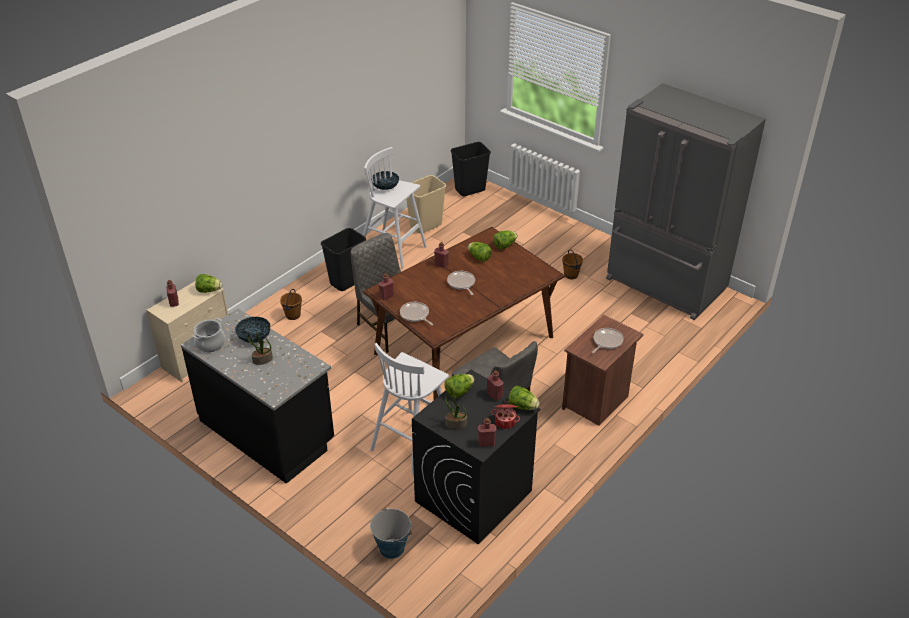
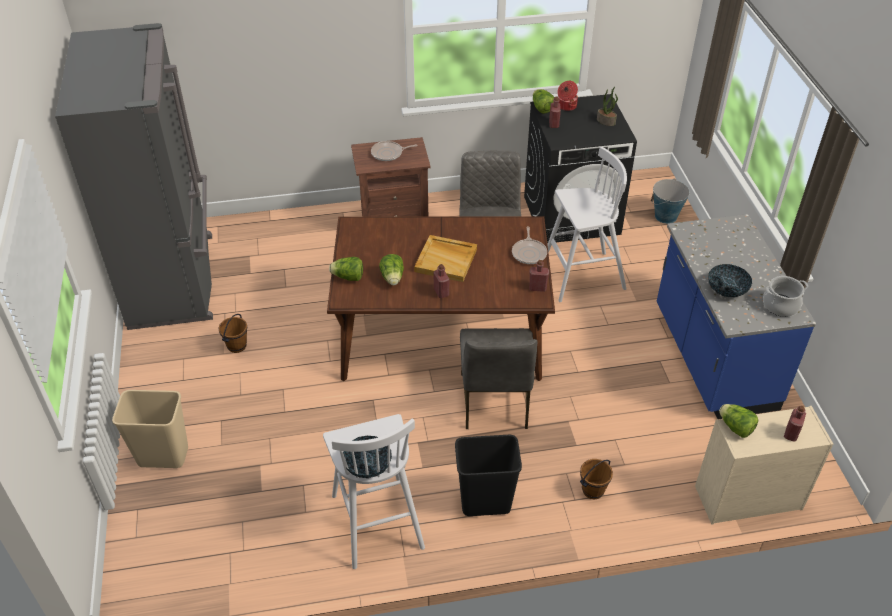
camera: 140 degrees left, 5 degrees up
black counter [181,308,334,484] -> blue counter [657,214,816,419]
potted plant [248,332,273,365] -> none
beige trash can [406,175,446,233] -> beige trash can moved to [112,390,188,468]
lettuce [445,374,475,398] -> none
frying pan [447,271,475,295] -> beige tray [414,235,477,282]
black trash can [451,142,491,196] -> none
red bottle [478,418,497,447] -> none

